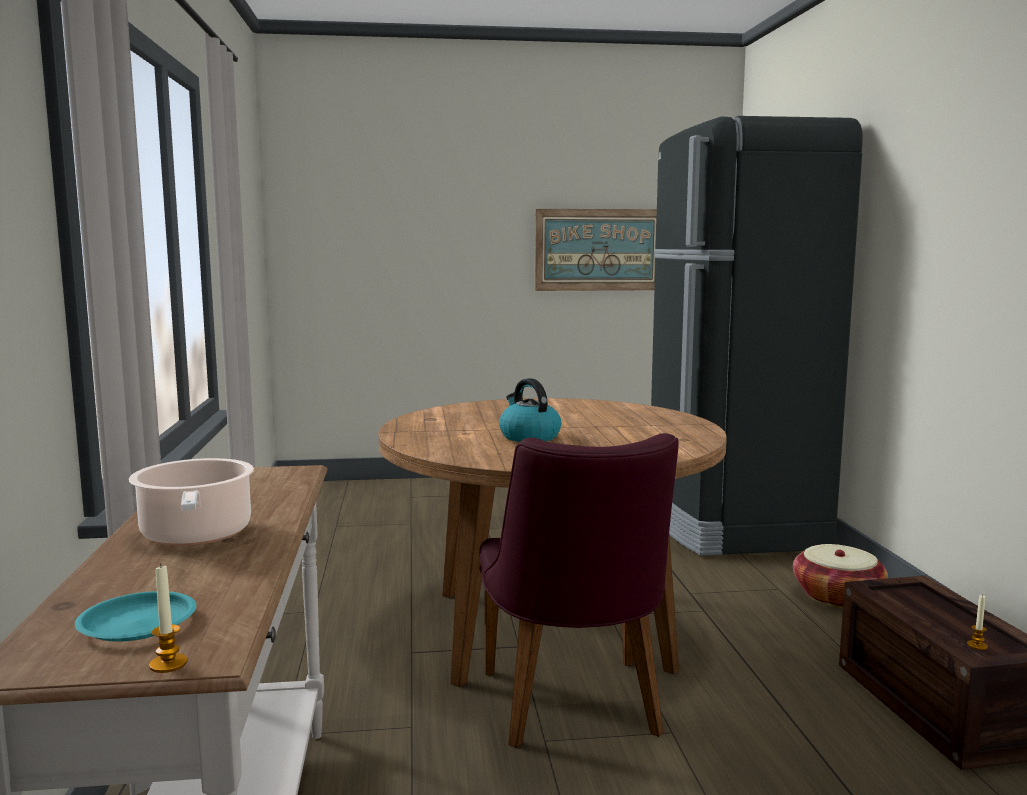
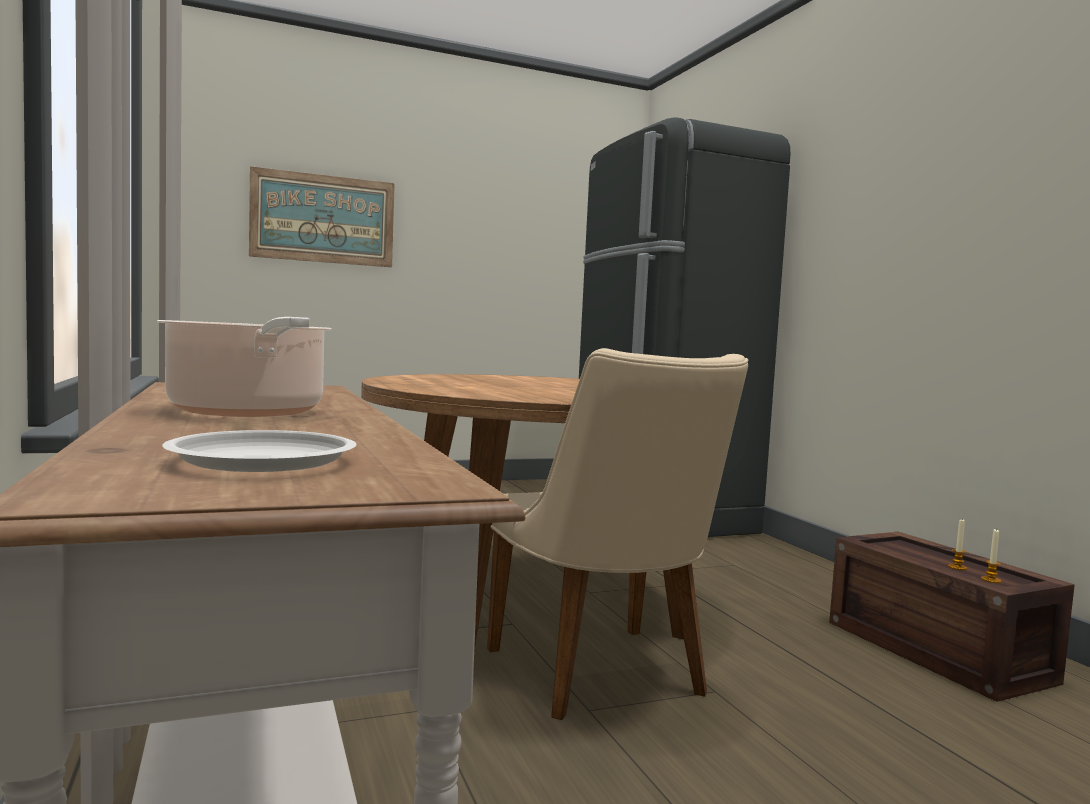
camera: 15 degrees left, 5 degrees down
turquoise plate [75,591,196,642] -> white plate [162,430,357,472]
candle [149,563,188,673] -> candle moved to [948,520,967,570]
purple chair [479,433,679,748] -> beige chair [487,348,748,720]
kettle [499,378,561,442] -> none
picture [535,209,657,291] -> picture moved to [249,166,395,267]
basket [793,544,888,608] -> none

